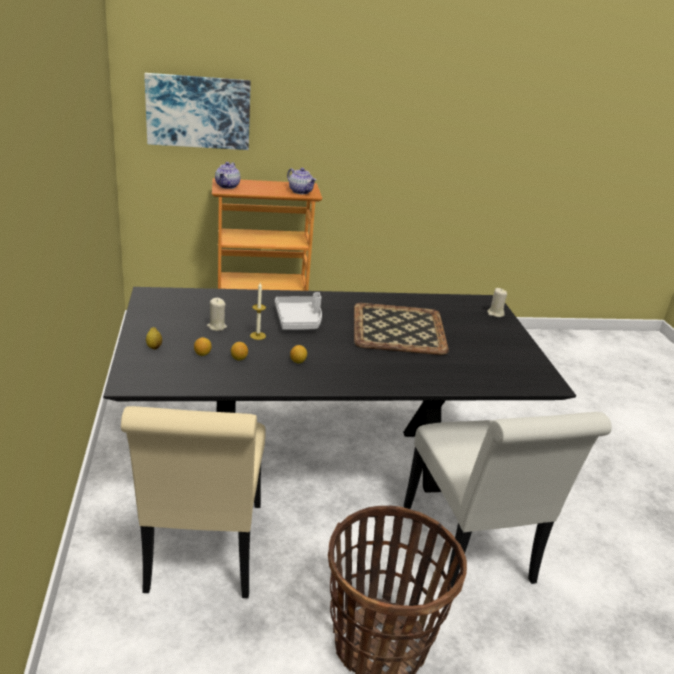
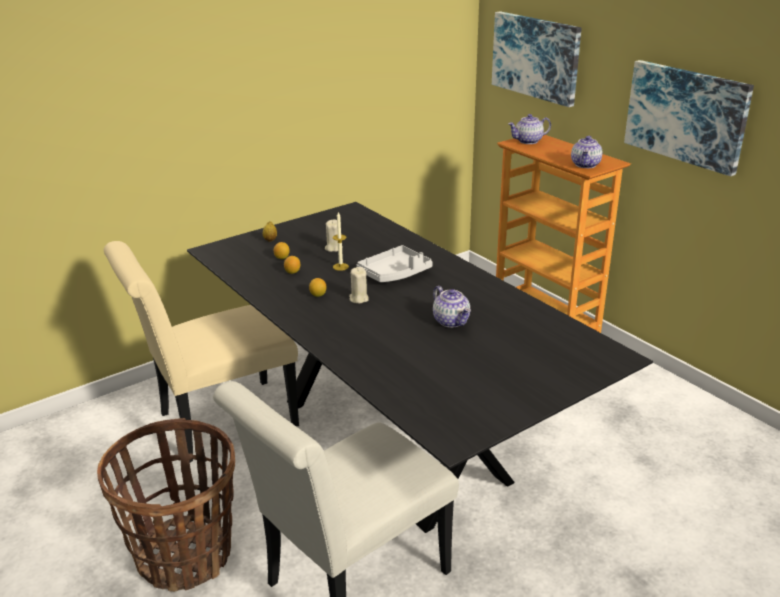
camera: 65 degrees right, 0 degrees up
tray [354,303,449,355] -> teapot [433,286,471,328]
beige candle [487,288,507,317] -> beige candle moved to [349,267,369,304]
none -> picture [624,60,754,176]

